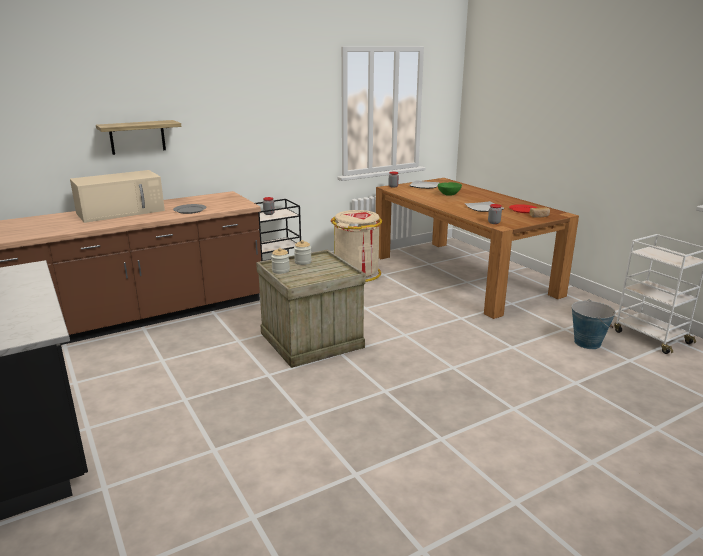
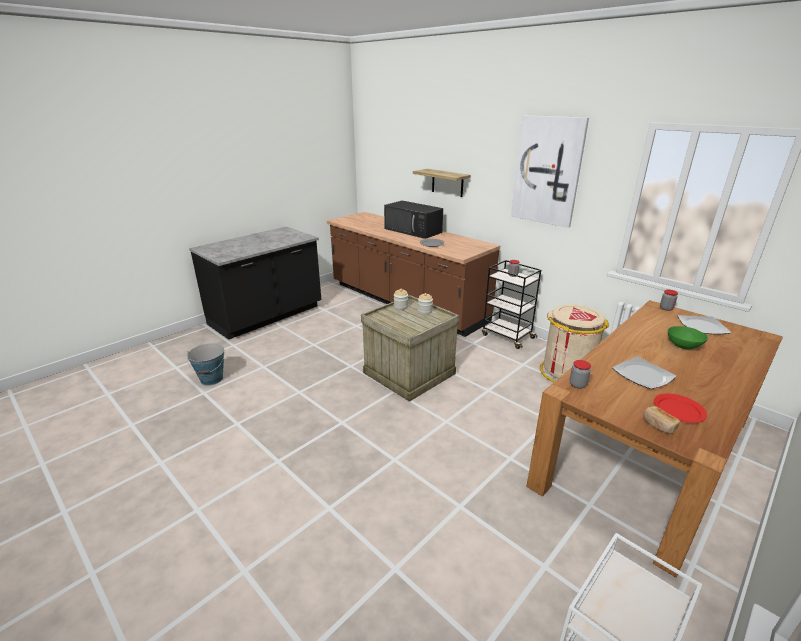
camera: 75 degrees right, 5 degrees up
beige microwave [70,170,165,223] -> black microwave [384,201,443,239]
bucket [572,299,616,349] -> bucket moved to [187,343,224,386]
none -> picture [511,115,589,228]

